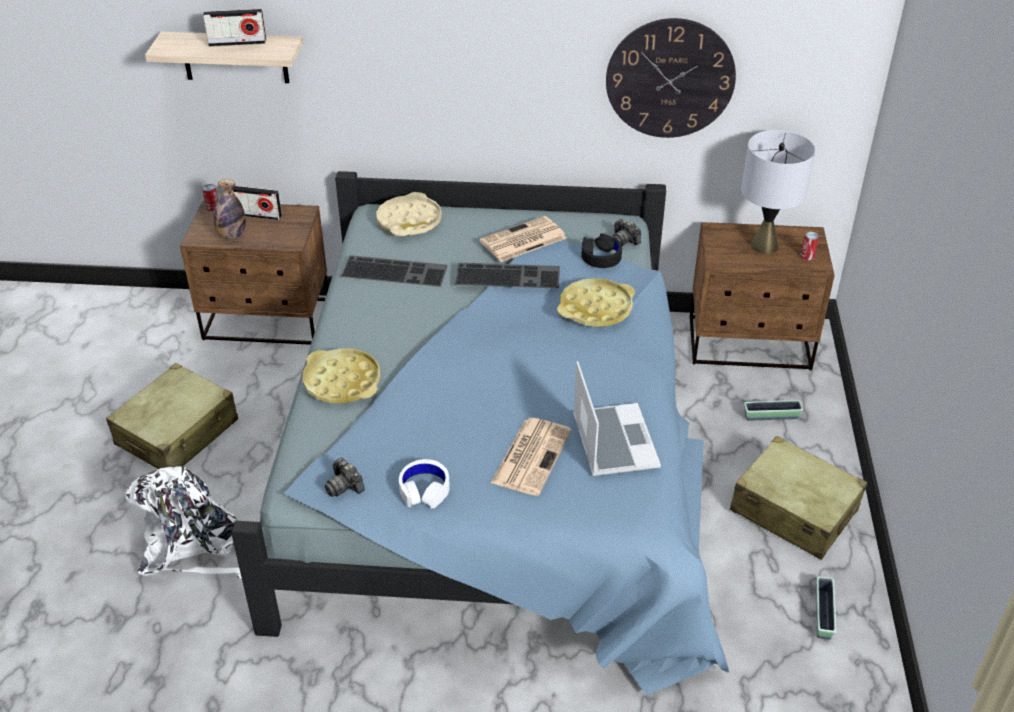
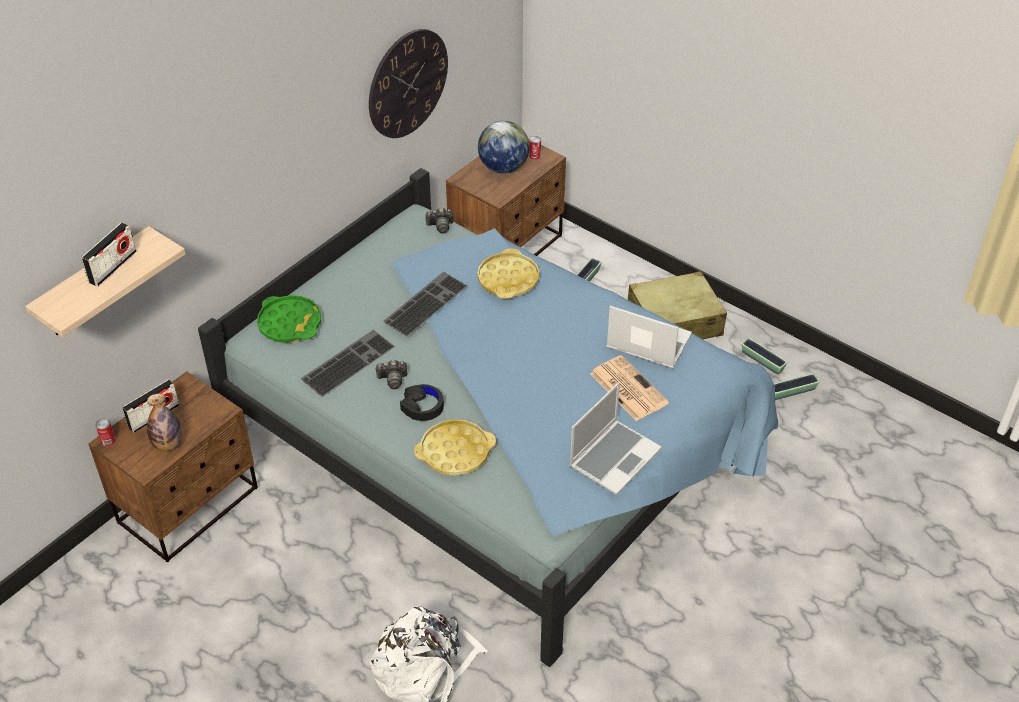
camera: 55 degrees left, 5 degrees up
beige suitcase [106,363,238,469] -> none
camera [324,458,365,497] -> camera moved to [375,360,407,389]
beige tray [376,192,442,236] -> green tray [257,295,321,343]
white headphones [399,459,450,508] -> laptop [569,382,662,495]
newspaper [480,216,566,262] -> none
black headphones [581,233,622,268] -> black headphones moved to [400,384,444,421]
grey table lamp [741,130,815,254] -> globe [478,121,530,174]
none -> planter [774,373,820,400]

